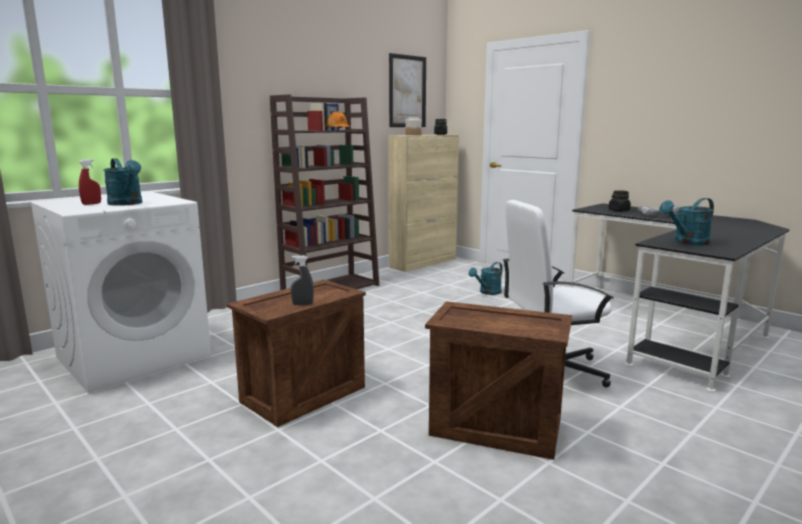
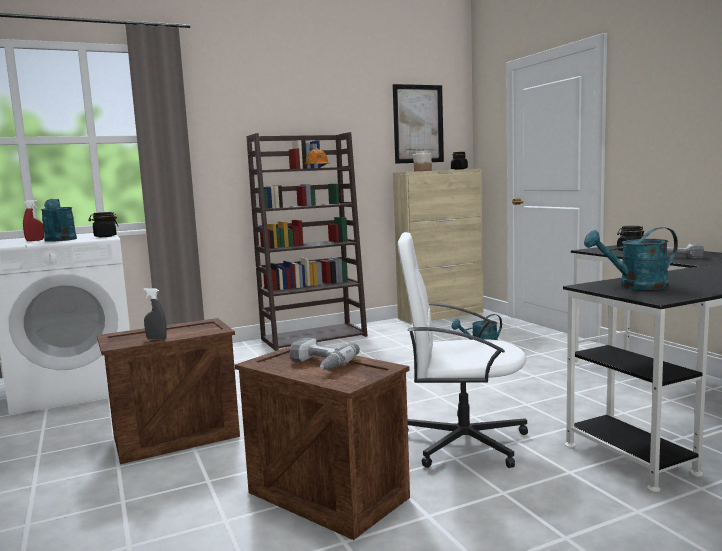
camera: 20 degrees right, 5 degrees down
none -> black jar [88,212,118,237]
none -> power drill [290,338,360,370]

